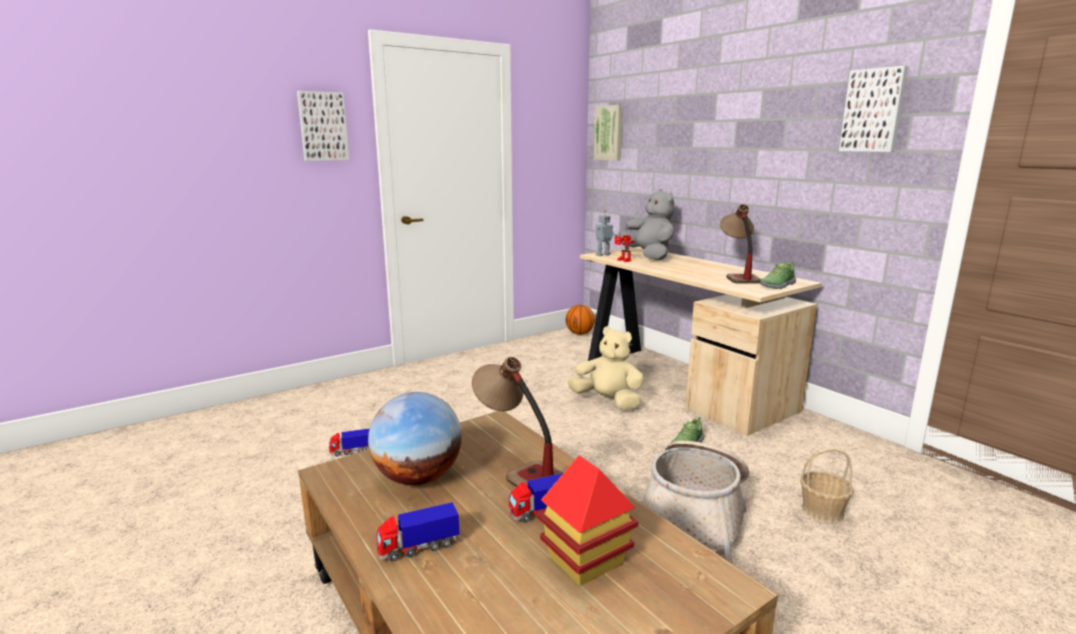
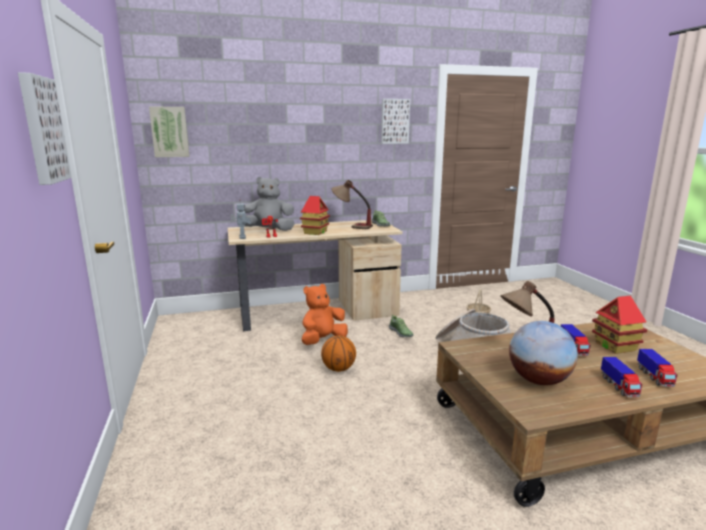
camera: 70 degrees left, 0 degrees up
toy truck [329,428,370,456] -> toy truck moved to [637,349,678,387]
basketball [566,305,595,335] -> basketball moved to [321,335,356,372]
beige plush toy [567,326,644,410] -> orange plush toy [302,284,348,345]
none -> toy house [300,196,330,235]

